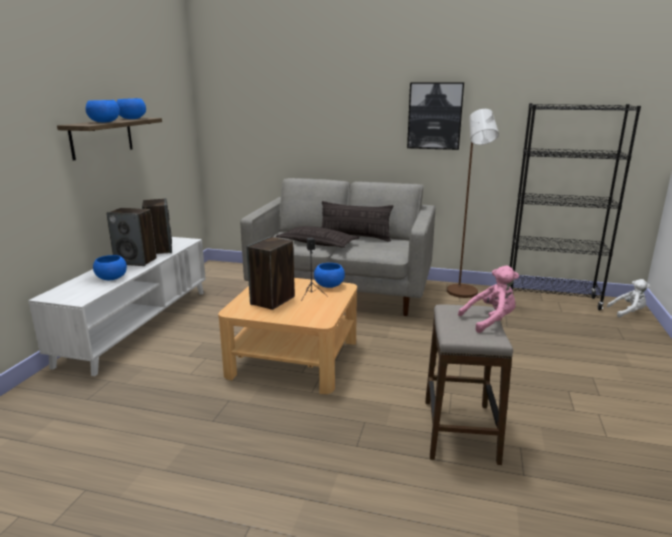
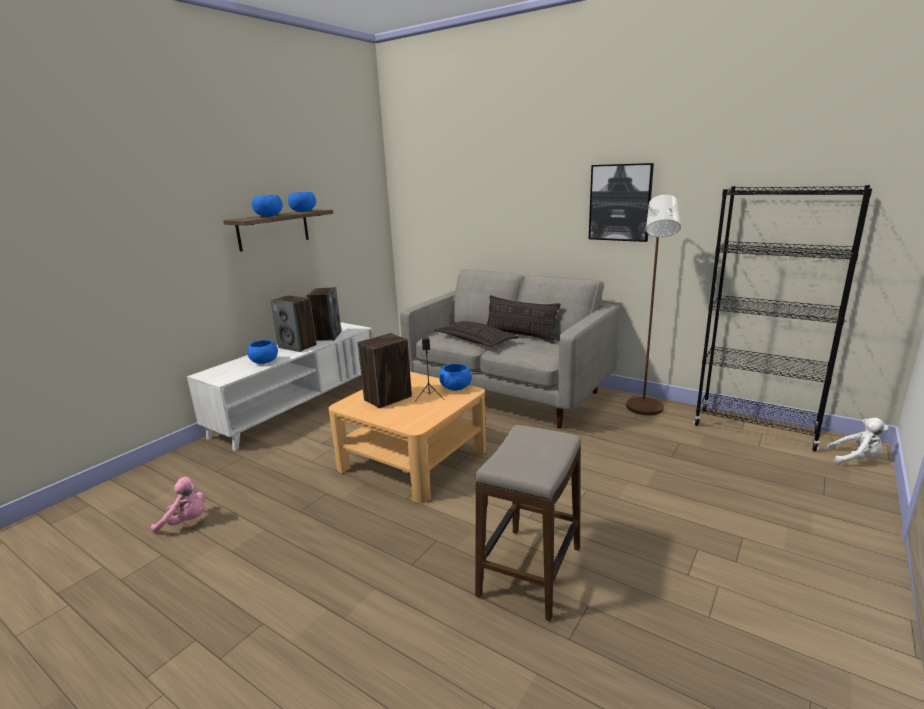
camera: 20 degrees right, 0 degrees up
pink plush toy [458,266,519,333] -> pink plush toy moved to [151,477,205,534]

